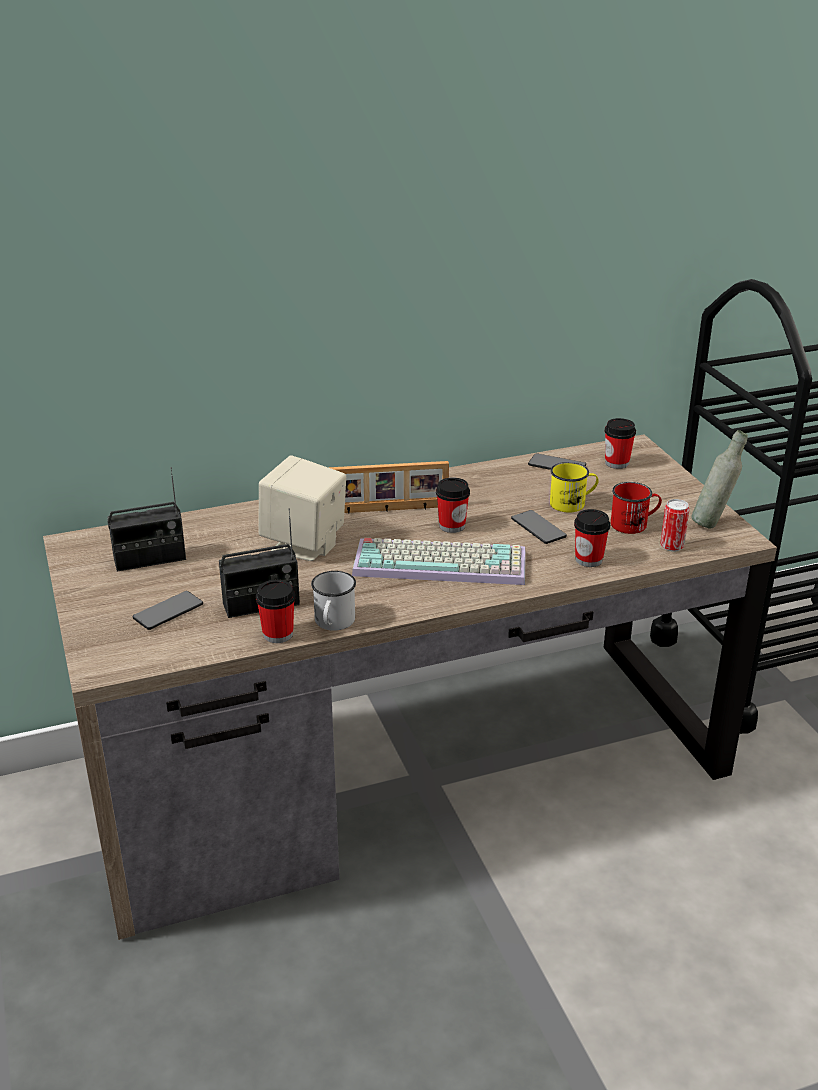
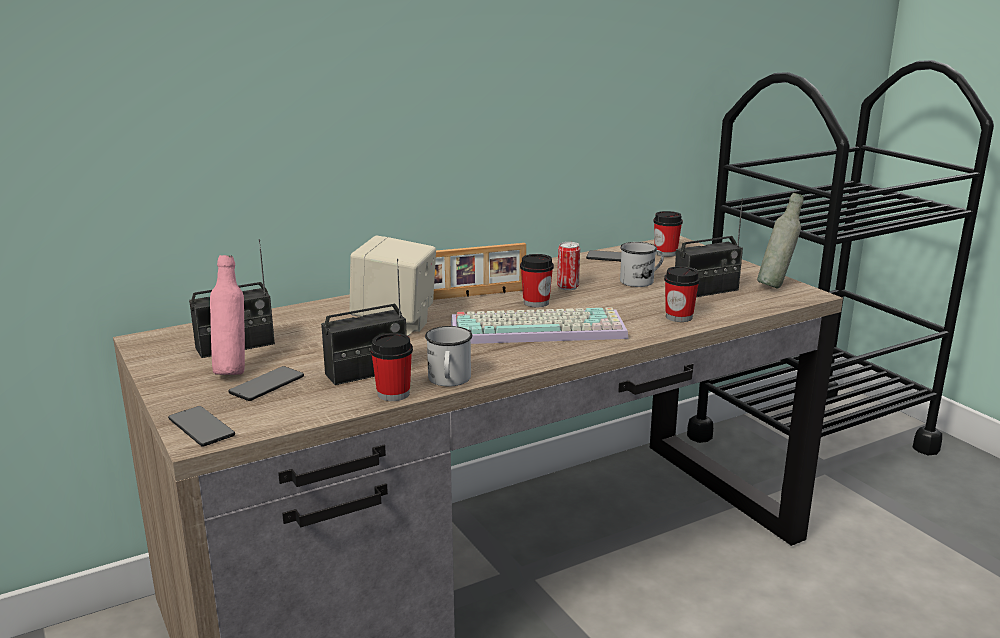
camera: 10 degrees left, 10 degrees down
phone [511,510,567,544] -> phone moved to [168,406,235,447]
yellow mug [550,462,599,513] -> white mug [620,242,664,287]
red mug [611,482,662,534] -> radio [675,198,743,297]
can [660,499,690,552] -> can moved to [557,242,580,290]
none -> pink bottle [210,255,245,375]

